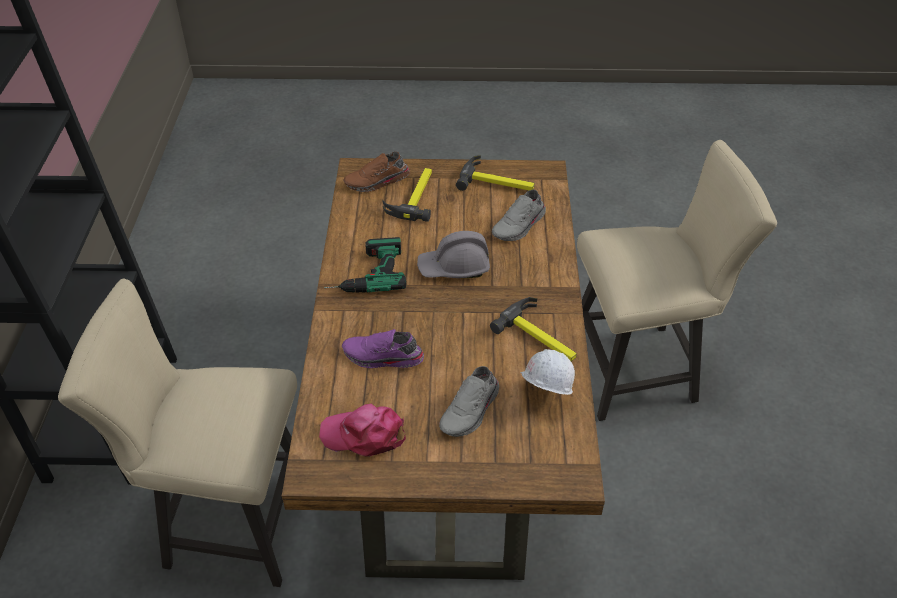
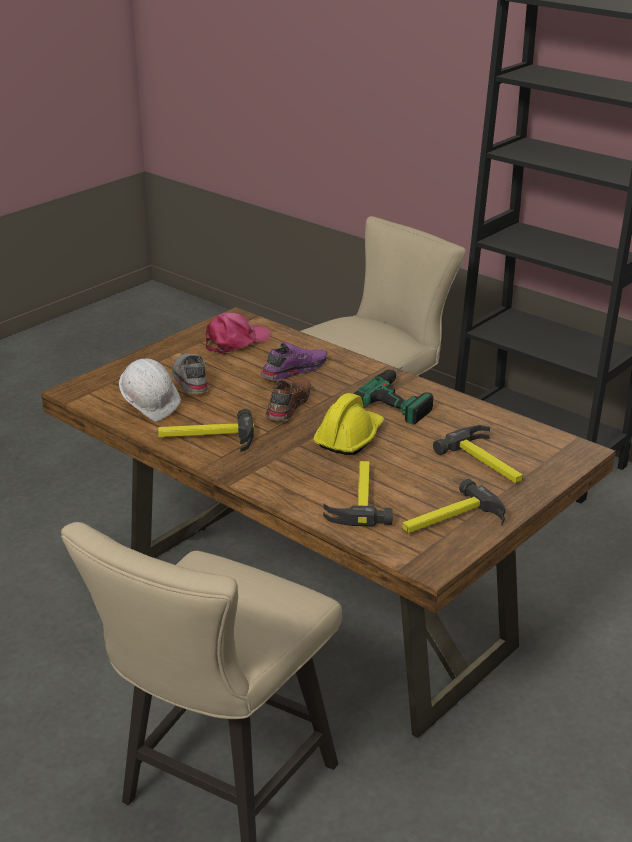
camera: 130 degrees right, 15 degrees down
brown shoe [343,152,410,192] -> brown shoe moved to [266,378,311,421]
grey hard hat [417,231,490,278] -> yellow hard hat [313,393,384,455]
grey shoe [492,190,546,241] -> hammer [323,461,393,527]

